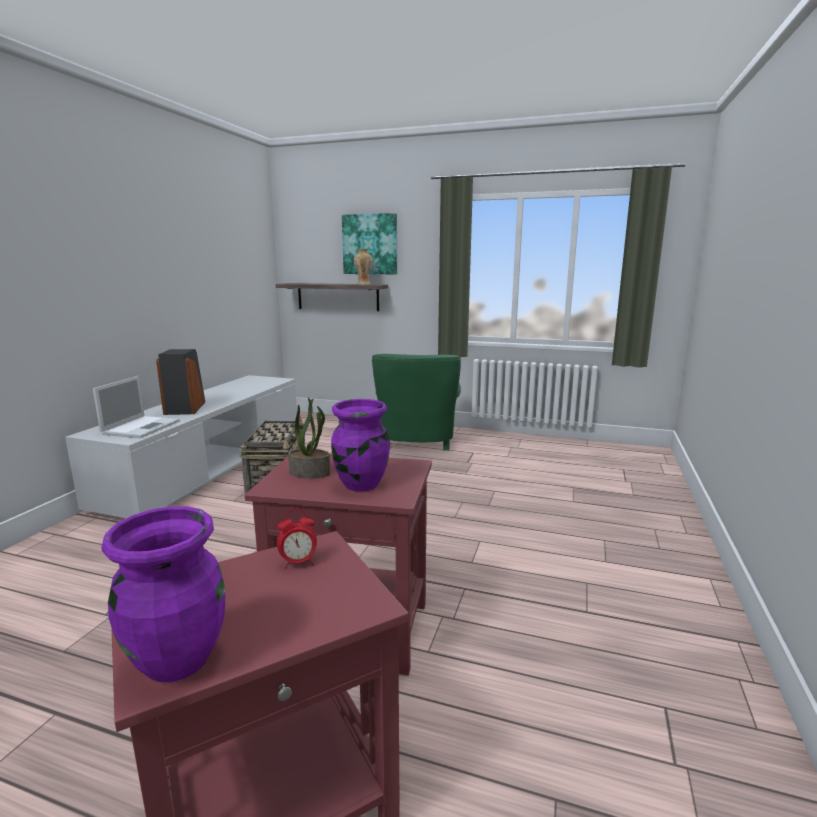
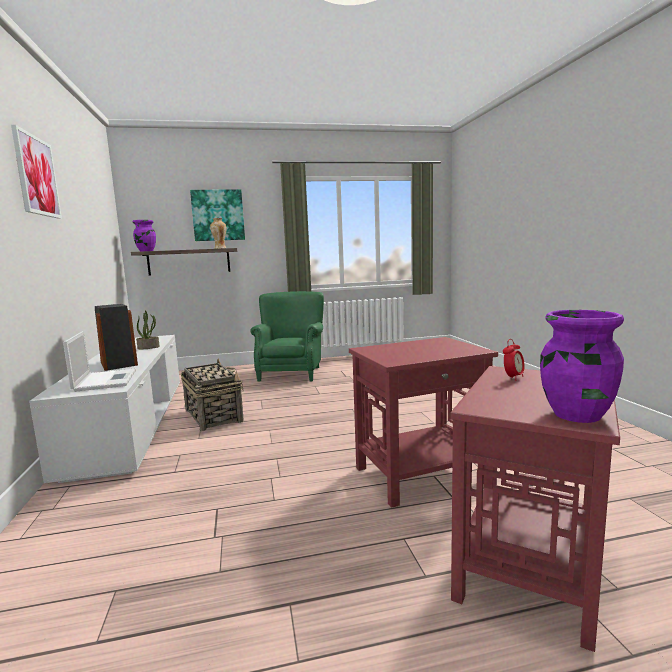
camera: 30 degrees left, 5 degrees down
potted plant [288,397,330,478] -> potted plant moved to [136,310,160,349]
purple vase [331,399,390,492] -> purple vase moved to [133,220,156,252]
green armchair [372,354,461,451] -> green armchair turned 150 degrees counterclockwise [250,291,324,381]
none -> picture [11,125,62,219]

